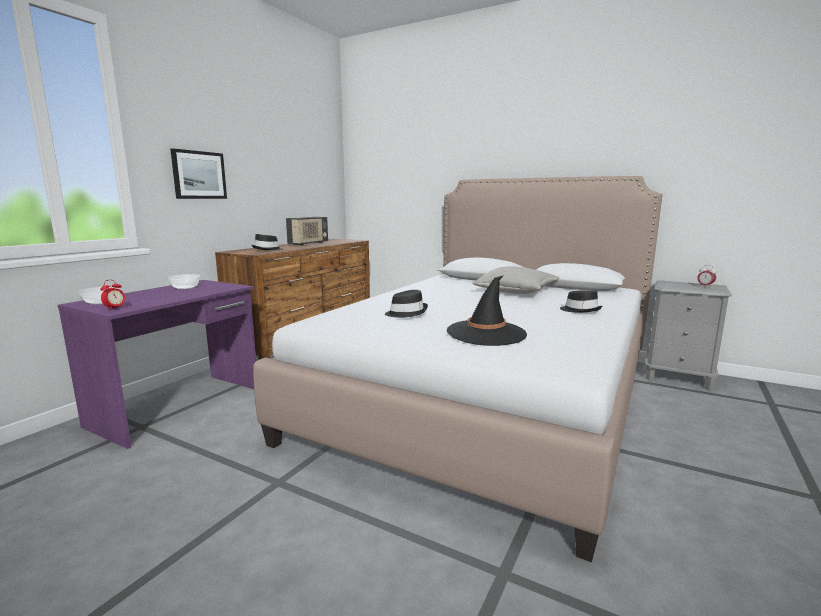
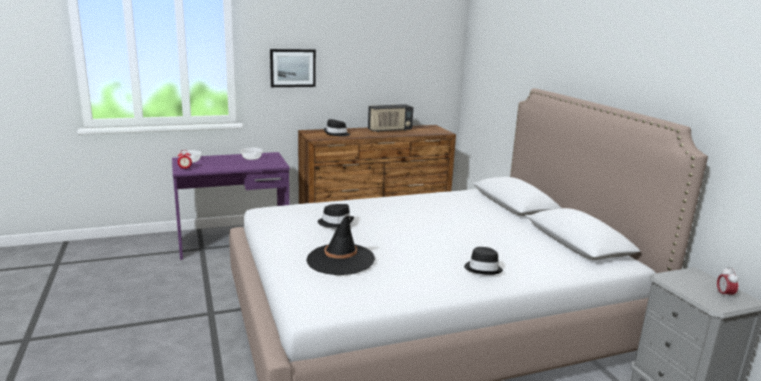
camera: 40 degrees right, 5 degrees up
grey pillow [472,266,560,294] -> none

